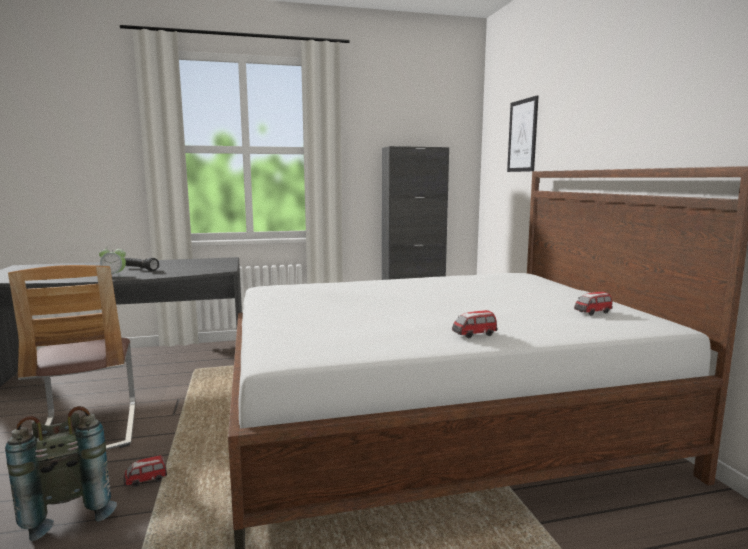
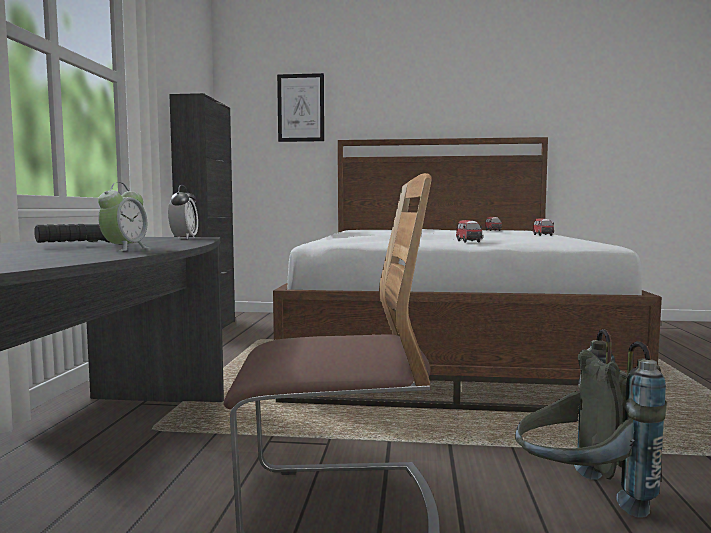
camera: 70 degrees left, 5 degrees down
toy car [124,455,167,487] -> toy car moved to [456,220,483,243]
none -> alarm clock [168,185,198,239]

